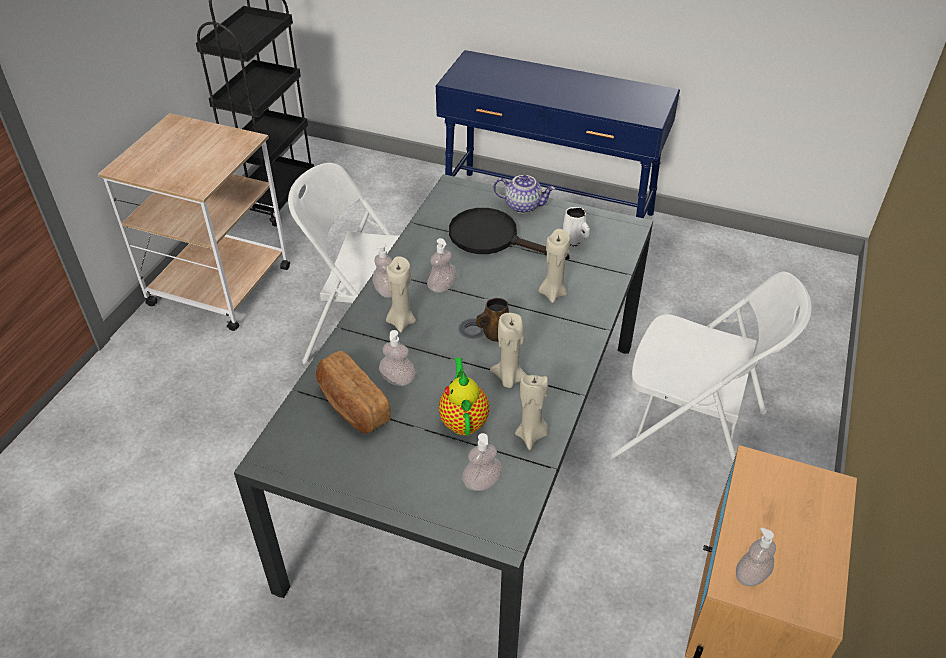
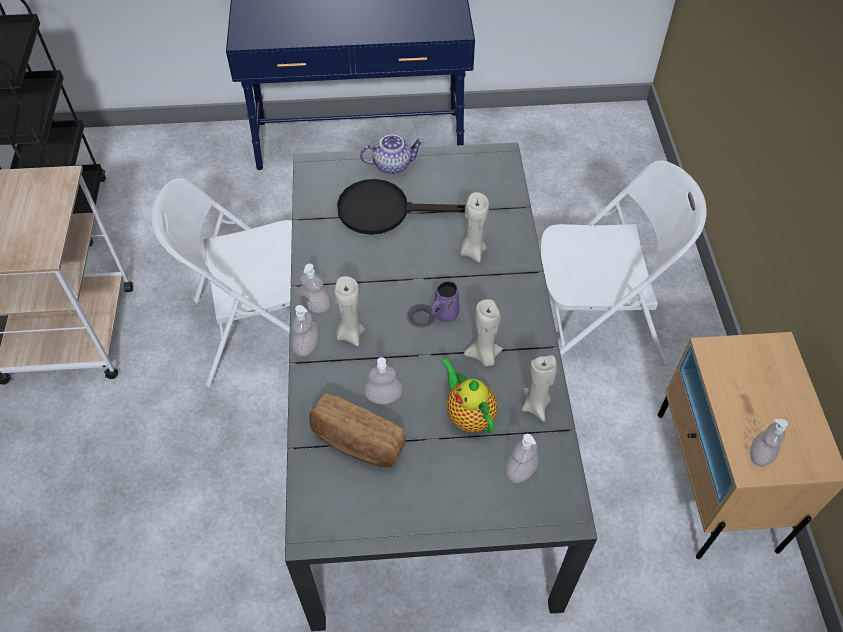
camera: 25 degrees left, 10 degrees up
soap dispenser [427,238,457,293] -> soap dispenser moved to [291,305,320,357]
brown mug [476,298,509,342] -> purple mug [430,281,460,322]
white mug [563,207,590,247] -> none

